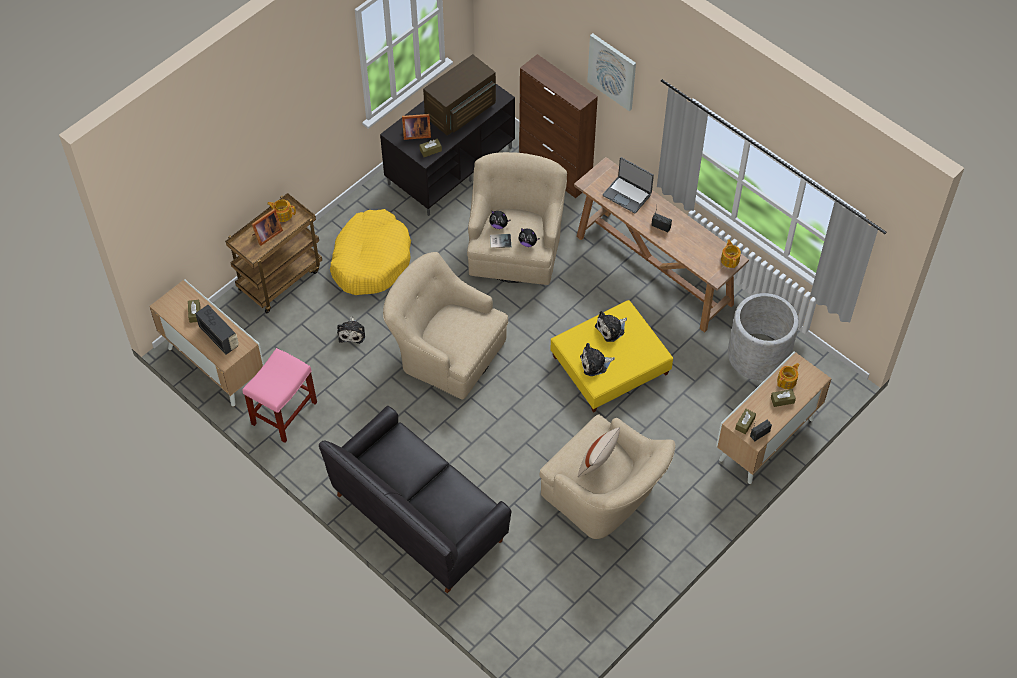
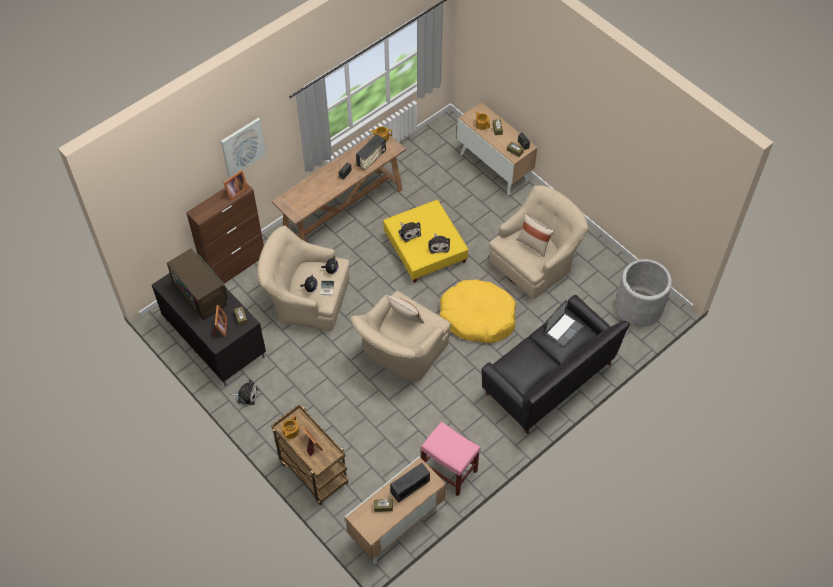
camera: 85 degrees left, 0 degrees up
yellow dog bed [330,209,411,295] -> yellow dog bed moved to [439,280,516,343]
plush toy [337,316,365,344] -> plush toy moved to [230,379,259,406]
laptop [603,157,654,213] -> laptop moved to [545,300,583,347]
grey planter [728,293,799,381] -> grey planter moved to [615,259,672,327]
none -> picture frame [223,170,249,200]
none -> radio [356,134,386,171]
none -> beige pillow [387,296,424,324]

